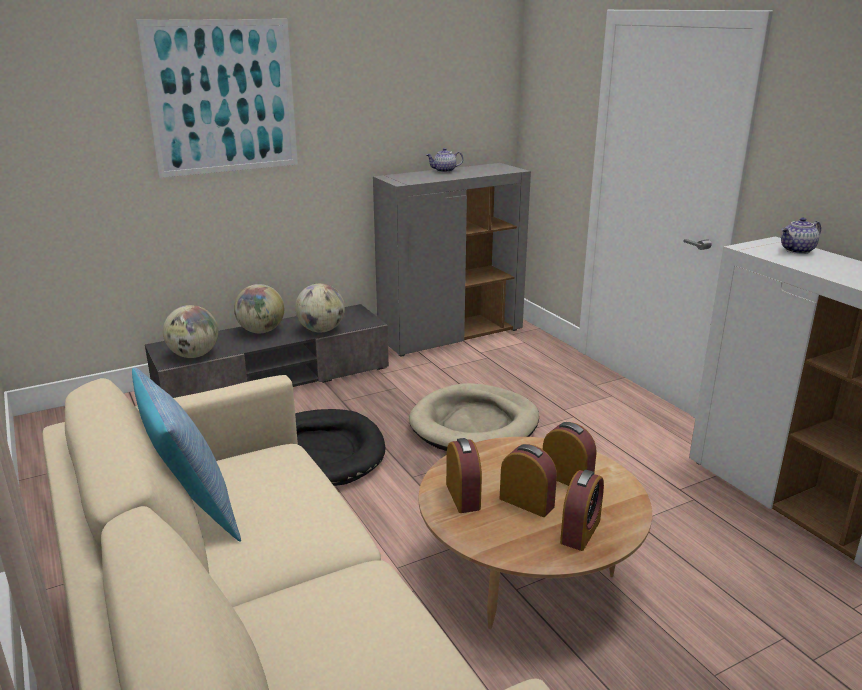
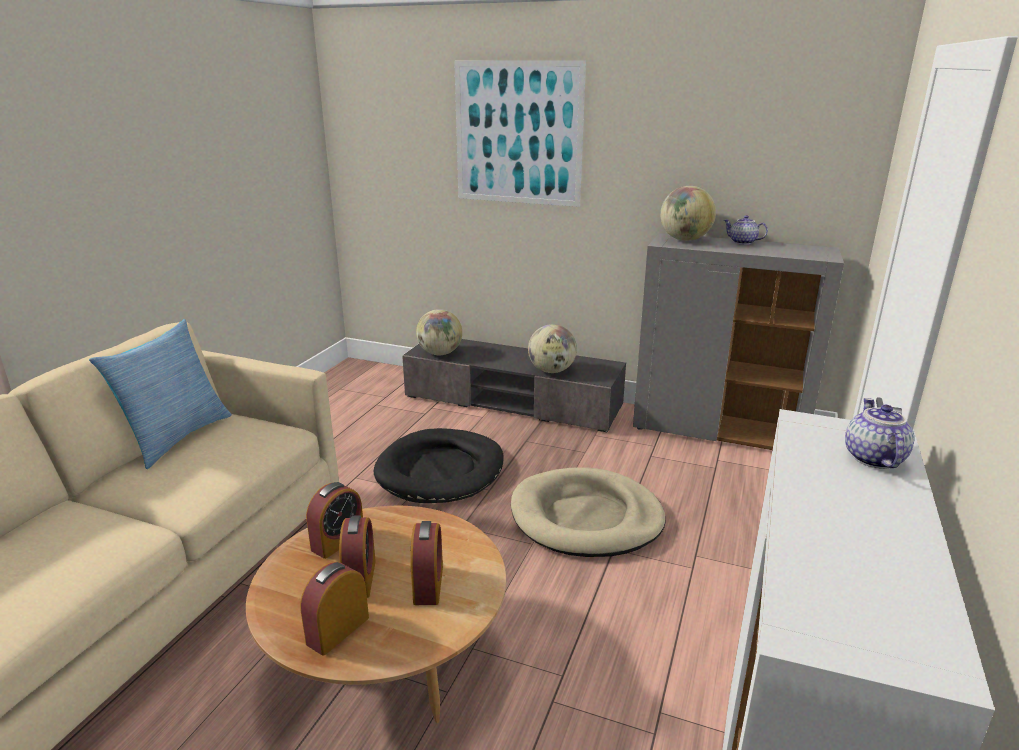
camera: 50 degrees right, 0 degrees up
globe [234,284,284,333] -> globe moved to [660,186,716,241]
alarm clock [560,470,604,551] -> alarm clock turned 135 degrees clockwise [300,562,369,656]
teapot [781,217,821,254] -> teapot turned 75 degrees clockwise [845,398,914,469]

